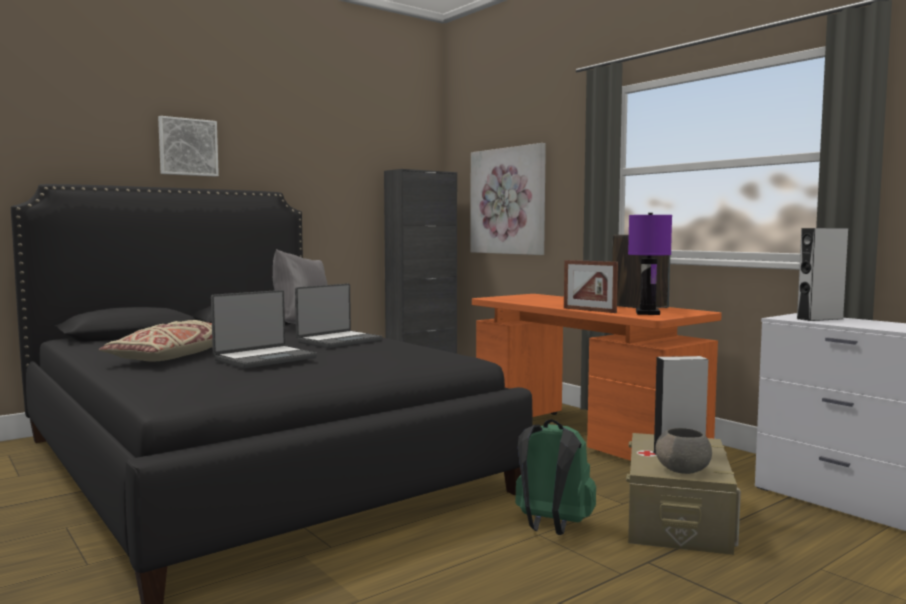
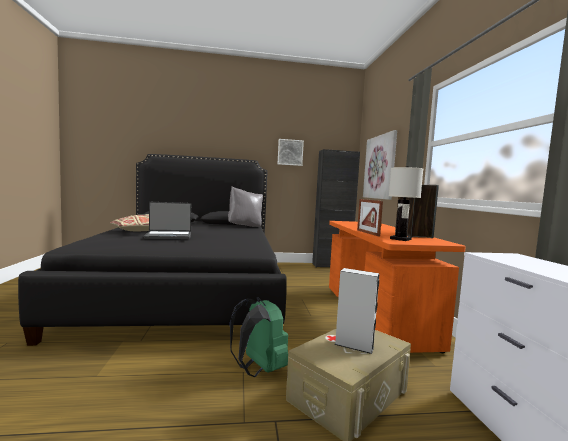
camera: 30 degrees right, 0 degrees up
picture [158,116,219,177] -> picture moved to [278,139,304,166]
laptop [295,284,383,348] -> none
purple table lamp [628,213,672,315] -> white table lamp [389,167,423,241]
grey bowl [655,428,712,474] -> none
grey speaker [797,228,848,321] -> none

